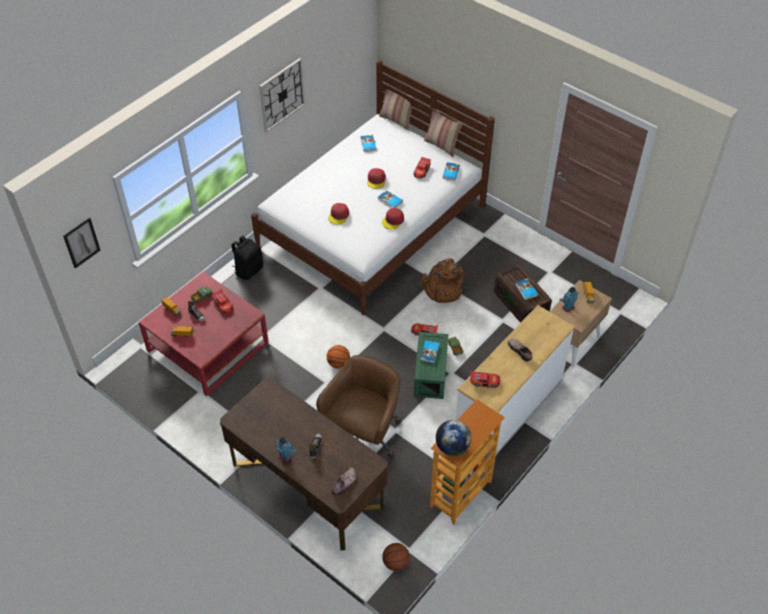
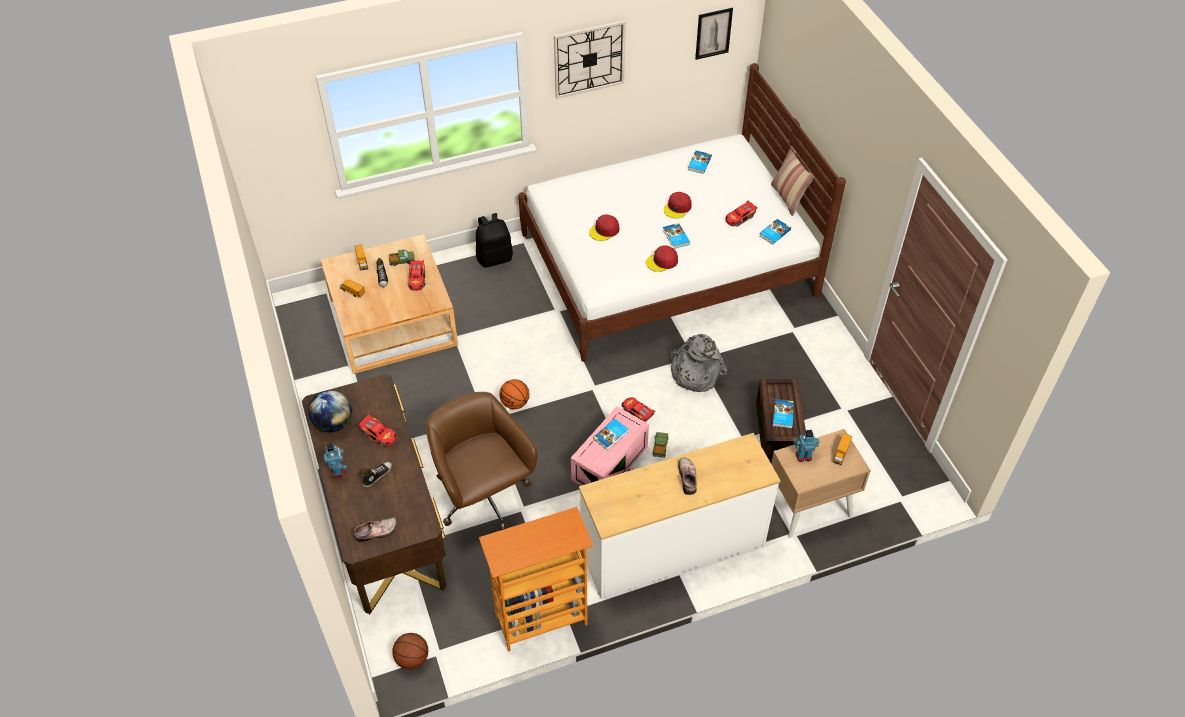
camera: 30 degrees right, 0 degrees up
picture [63,217,100,269] -> picture moved to [695,8,733,60]
red coffee table [138,272,269,396] -> beige coffee table [321,234,458,374]
brown office chair [316,355,401,457] -> brown office chair turned 90 degrees counterclockwise [426,392,538,530]
pillow [379,84,416,130] -> none
green storage box [414,332,448,399] -> pink storage box [571,406,649,486]
brown backpack [419,258,465,303] -> grey backpack [671,334,728,392]
globe [436,420,471,456] -> globe moved to [308,390,352,432]
toy car [470,370,500,388] -> toy car moved to [358,414,397,447]

